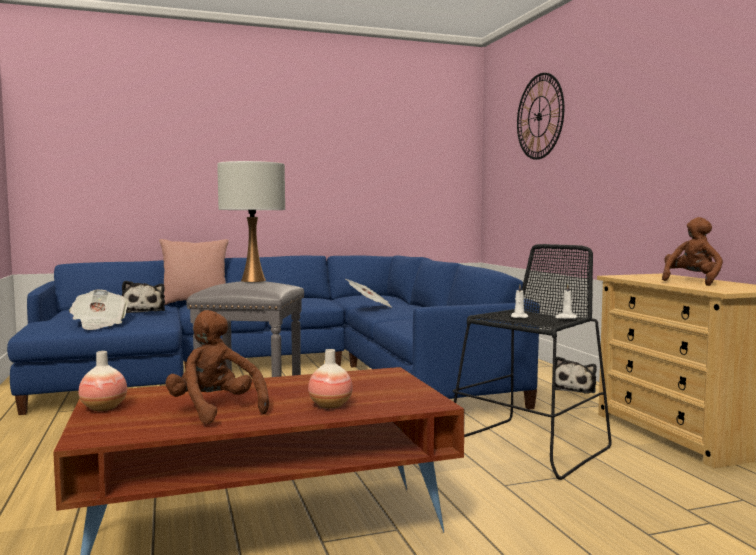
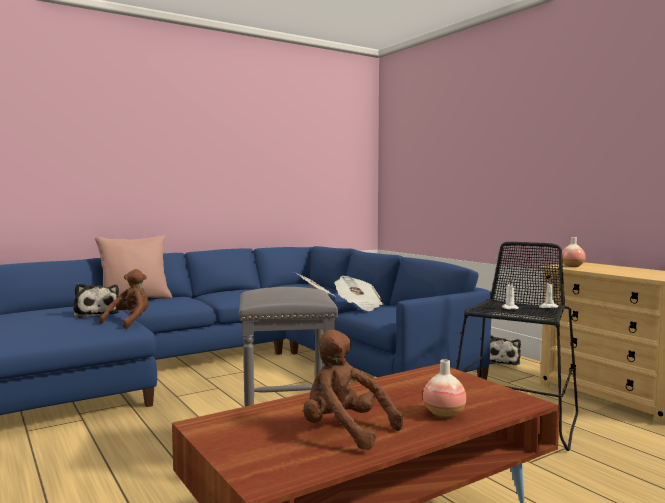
camera: 15 degrees left, 0 degrees up
newspaper [69,290,128,330] -> newspaper moved to [334,276,384,311]
vase [79,351,127,411] -> vase moved to [562,237,586,267]
white table lamp [217,161,285,282] -> none
wall clock [517,73,564,160] -> none
brown plush toy [662,217,723,286] -> brown plush toy moved to [99,269,149,329]

